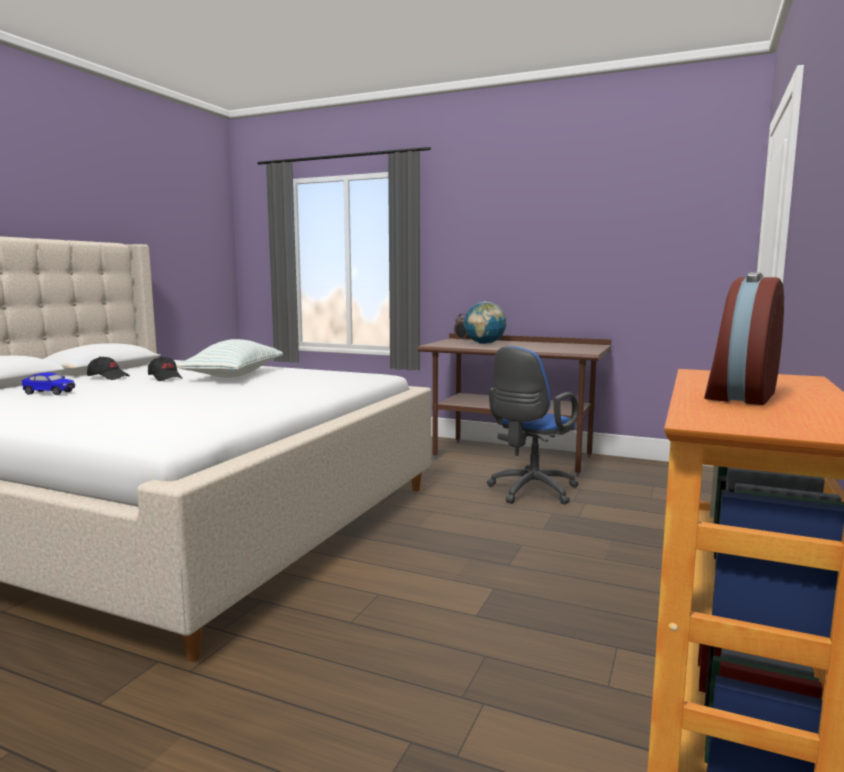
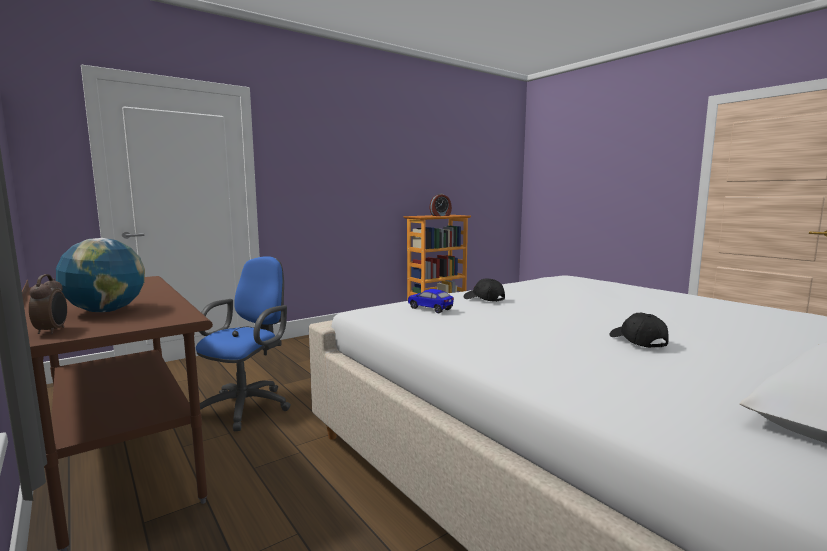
camera: 150 degrees left, 0 degrees up
toy car [22,372,75,395] -> toy car moved to [408,289,454,313]
black cap [87,357,130,380] -> black cap moved to [464,279,505,302]
pillow [176,339,283,378] -> none
blue office chair [487,346,579,504] -> blue office chair turned 45 degrees counterclockwise [196,256,291,431]

